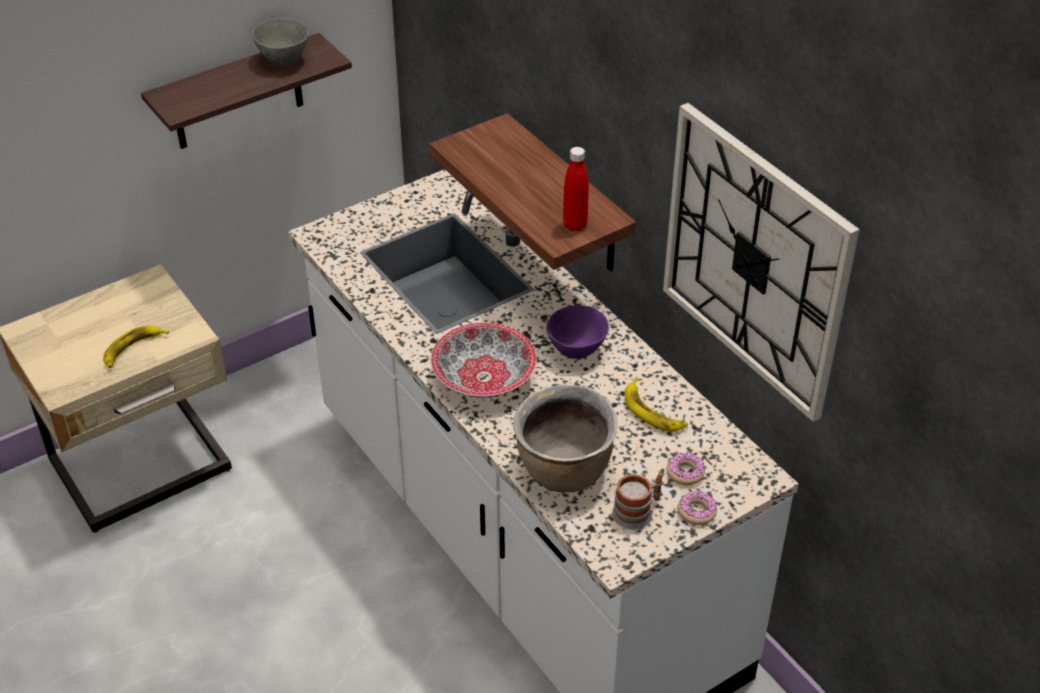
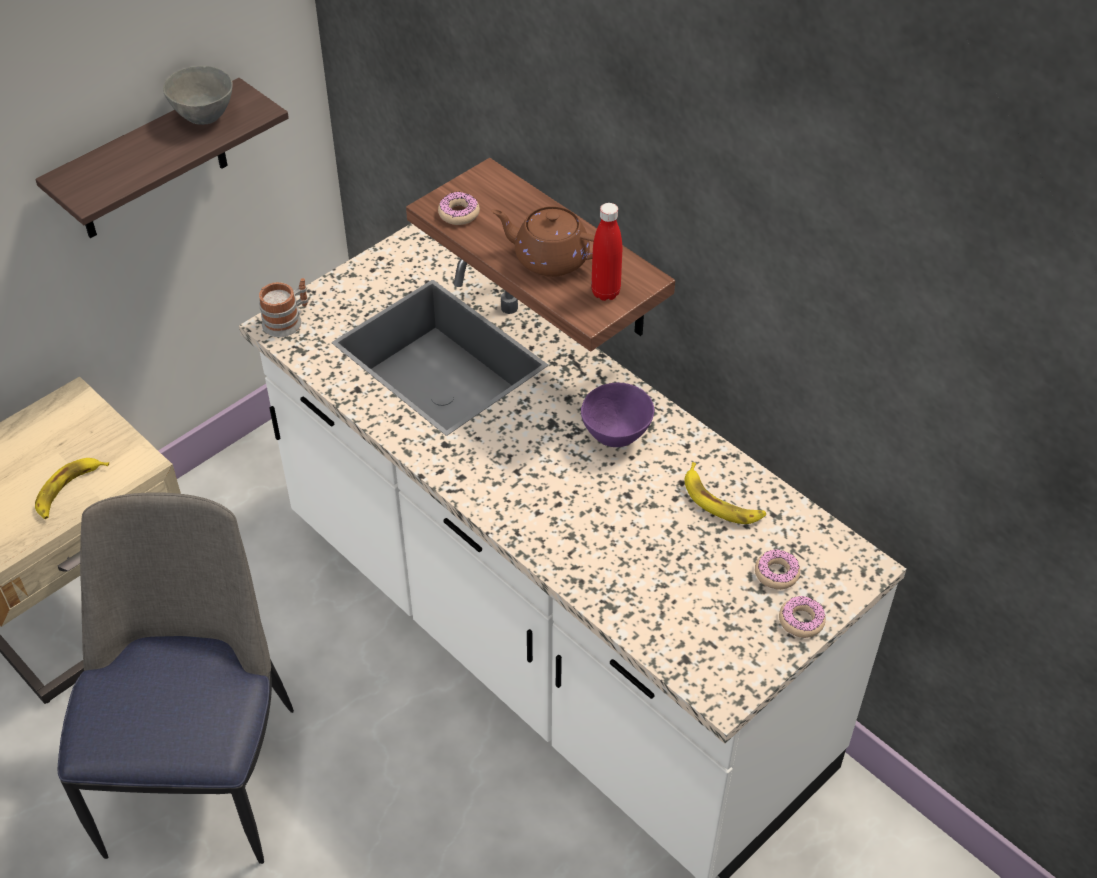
camera: 10 degrees left, 5 degrees up
bowl [431,322,537,398] -> none
brown cooking pot [513,385,617,492] -> none
mug [612,473,663,530] -> mug moved to [259,278,309,337]
wall clock [663,103,860,422] -> none
none -> chair [58,492,294,864]
none -> donut [438,192,480,225]
none -> brown teapot [491,206,595,277]

